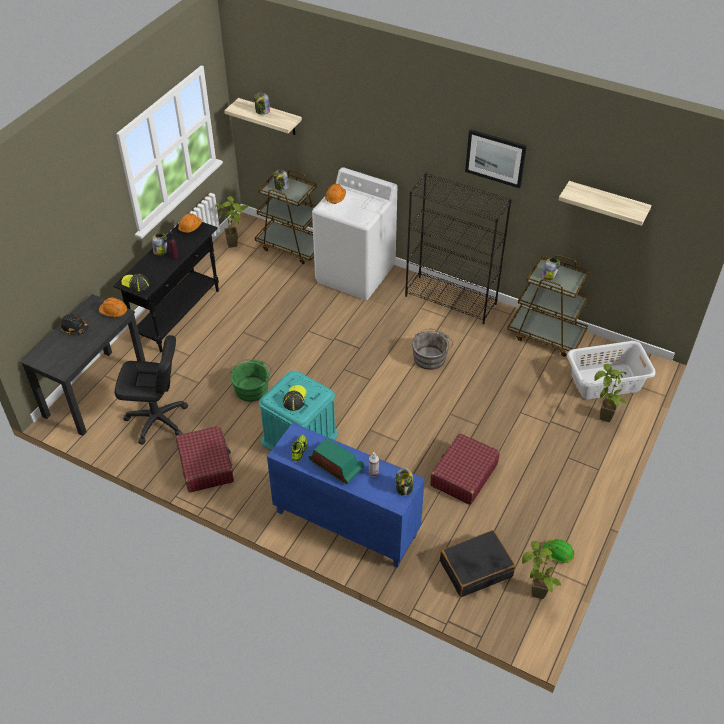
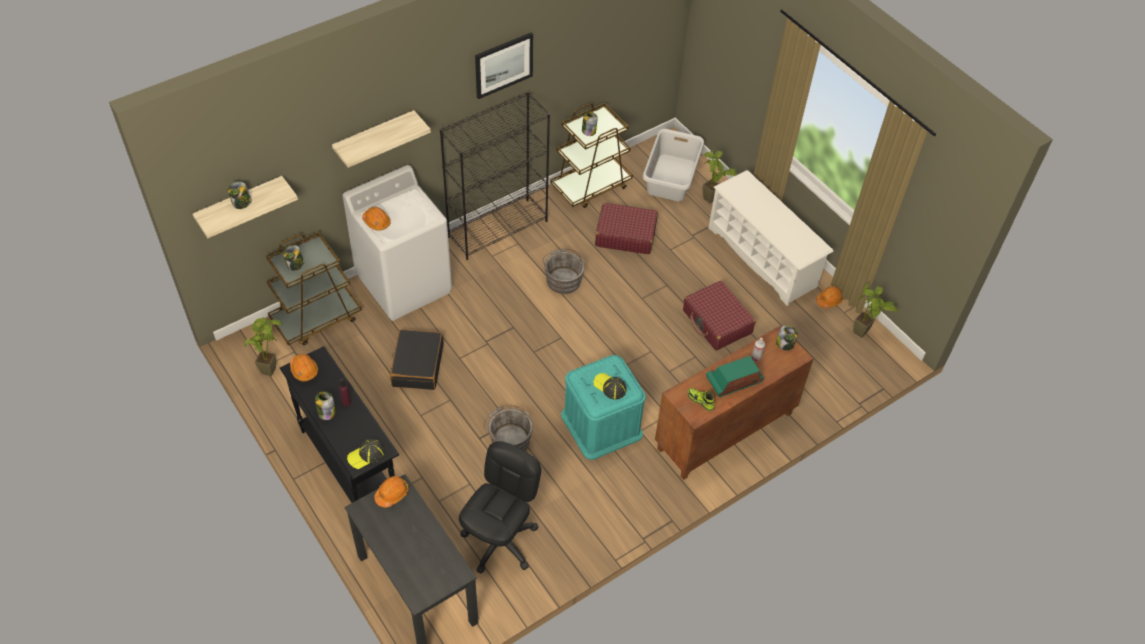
camera: 65 degrees left, 5 degrees up
black hard hat [60,314,88,335] -> none
red suitcase [176,426,234,493] -> red suitcase moved to [595,203,658,254]
green bucket [231,359,271,402] -> grey bucket [484,405,533,451]
blue cabinet [267,423,425,568] -> brown cabinet [655,326,813,480]
black suitcase [440,530,516,597] -> black suitcase moved to [390,330,443,390]
green hard hat [543,539,574,563] -> orange hard hat [816,286,843,308]
shelf [559,181,651,226] -> shelf moved to [332,110,431,168]
none -> white shoe rack [708,170,834,306]

